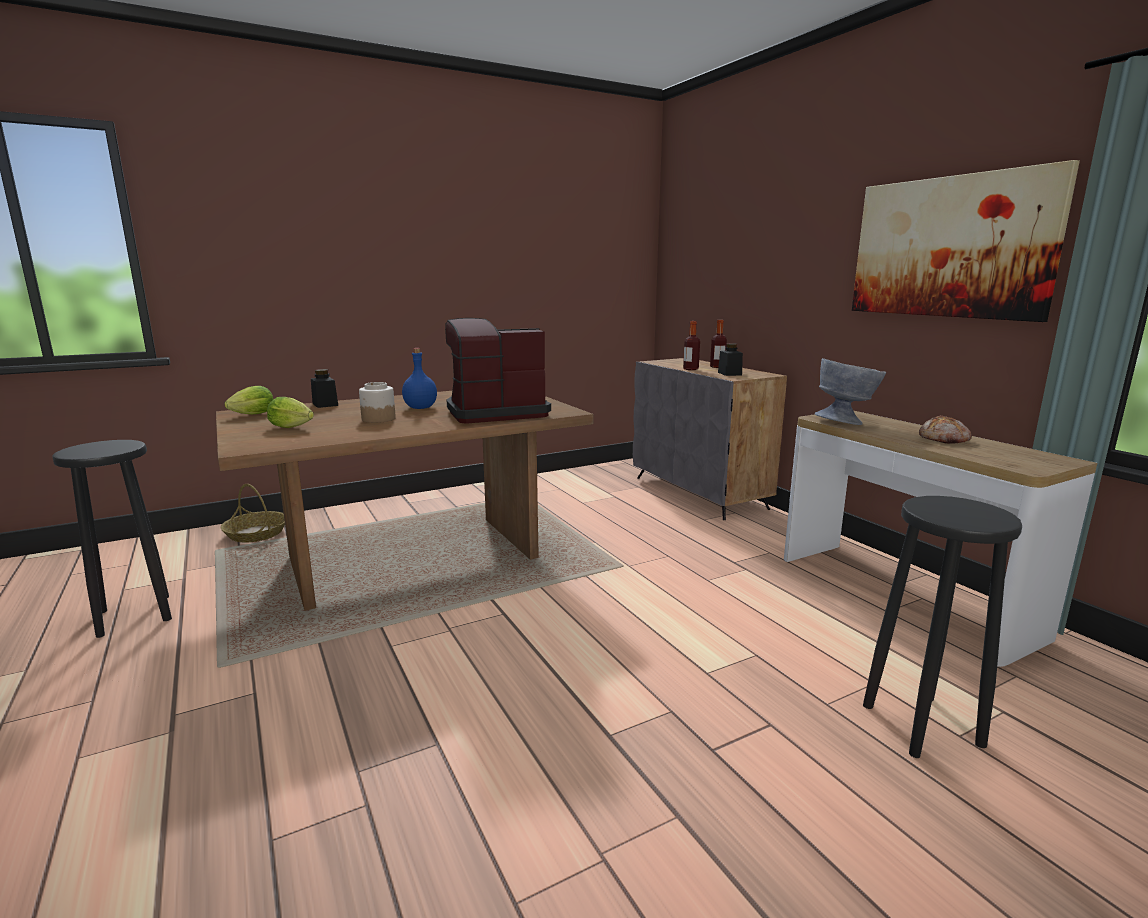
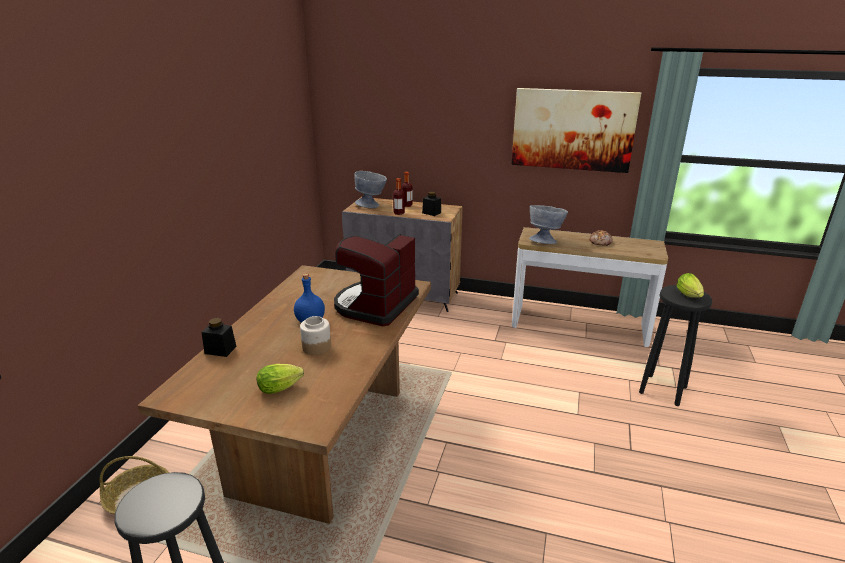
camera: 45 degrees left, 10 degrees up
lettuce [224,386,274,414] -> lettuce moved to [677,273,704,298]
none -> grey bowl [355,171,387,208]

